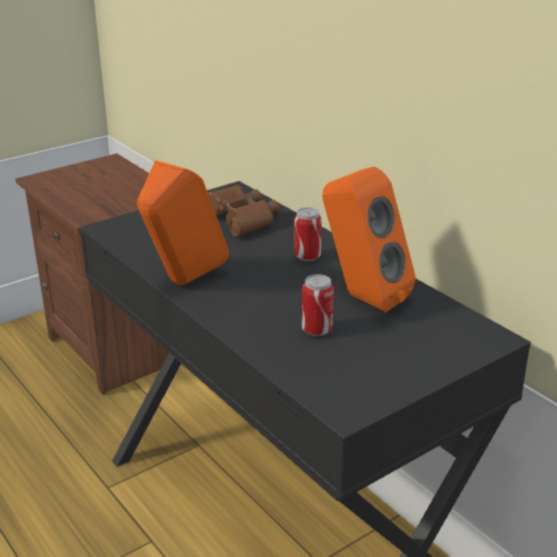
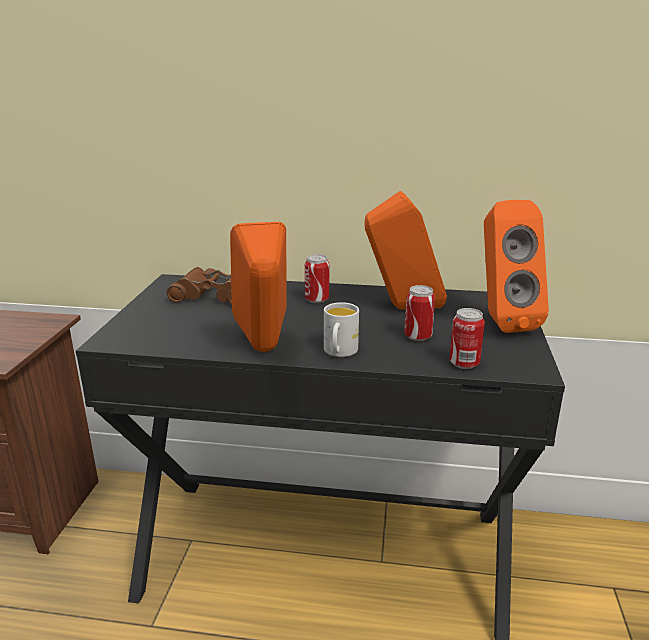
camera: 45 degrees left, 5 degrees down
none -> white mug [324,302,359,357]
none -> can [449,308,485,369]
none -> orange speaker [484,200,549,333]

